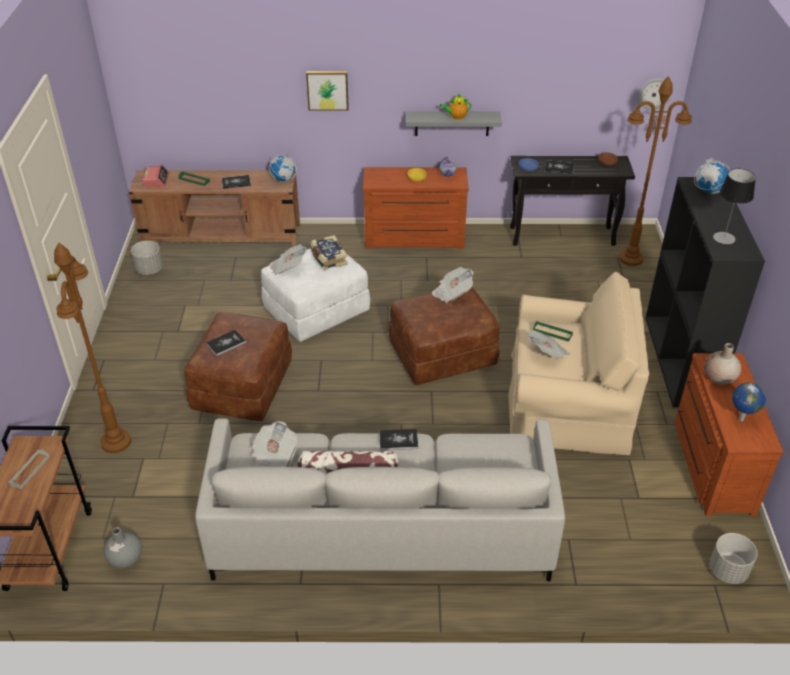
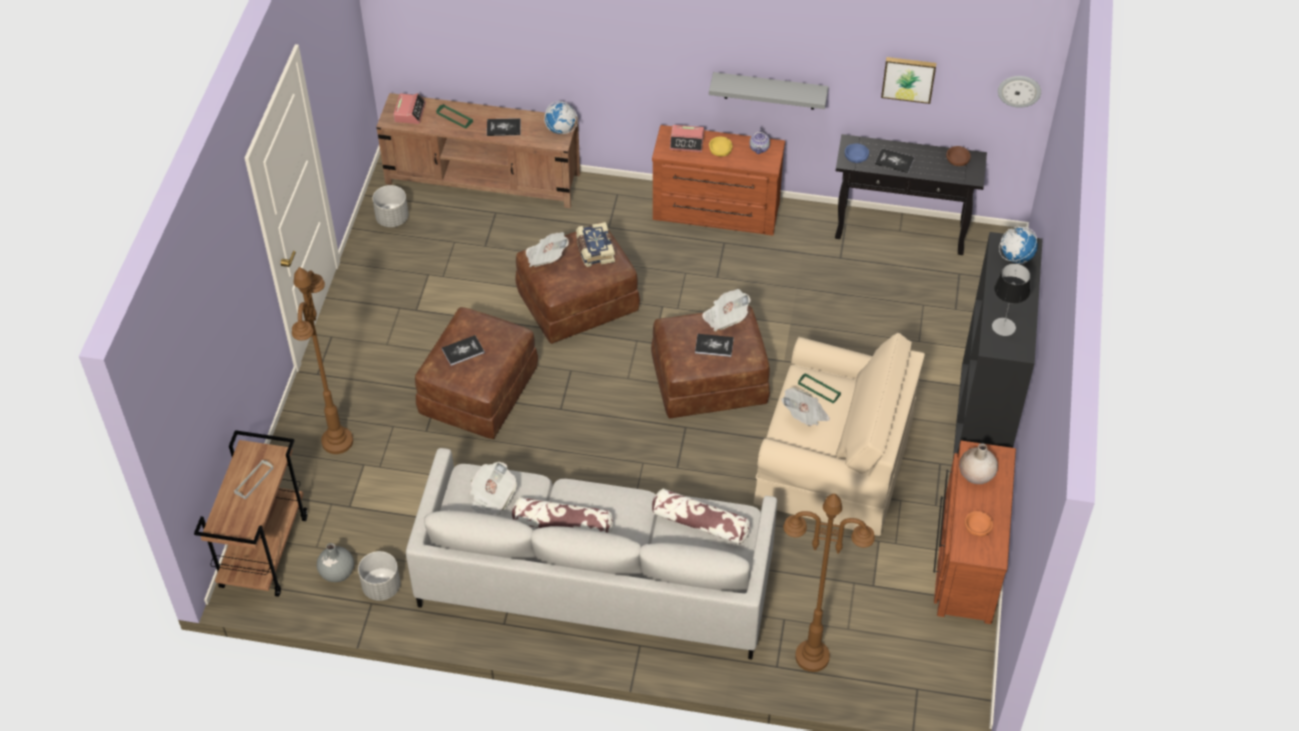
camera: 10 degrees right, 10 degrees up
white ottoman [261,248,370,342] -> brown ottoman [515,223,640,344]
picture [306,71,349,111] -> picture moved to [881,57,937,104]
book [379,429,418,450] -> book moved to [695,334,734,357]
teapot [440,94,471,120] -> none
brown floor lamp [619,76,692,266] -> brown floor lamp moved to [783,494,875,672]
grey planter [710,533,757,584] -> grey planter moved to [358,551,400,601]
globe [732,382,766,421] -> orange bowl [965,511,993,537]
none -> pillow [652,488,751,545]
none -> alarm clock [670,125,704,152]

